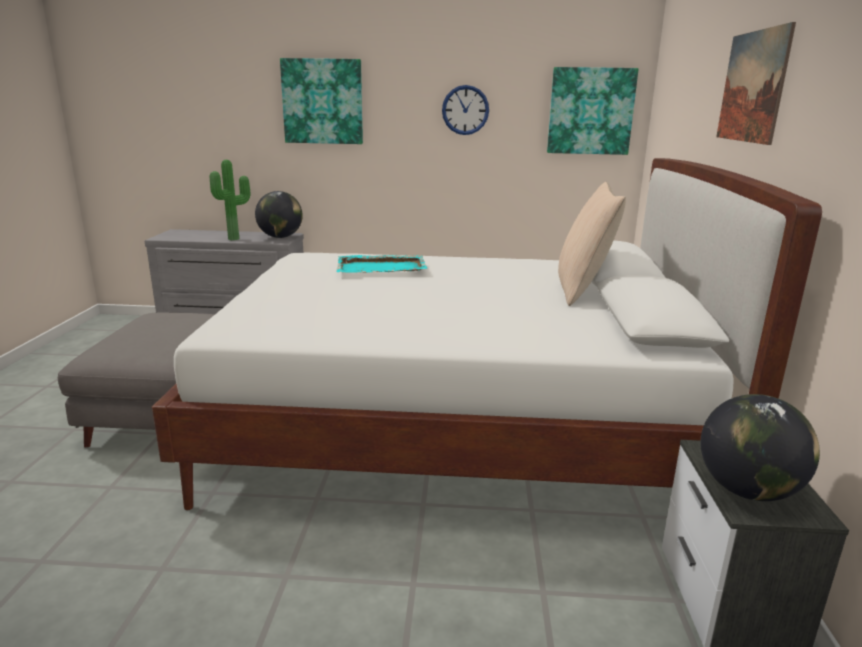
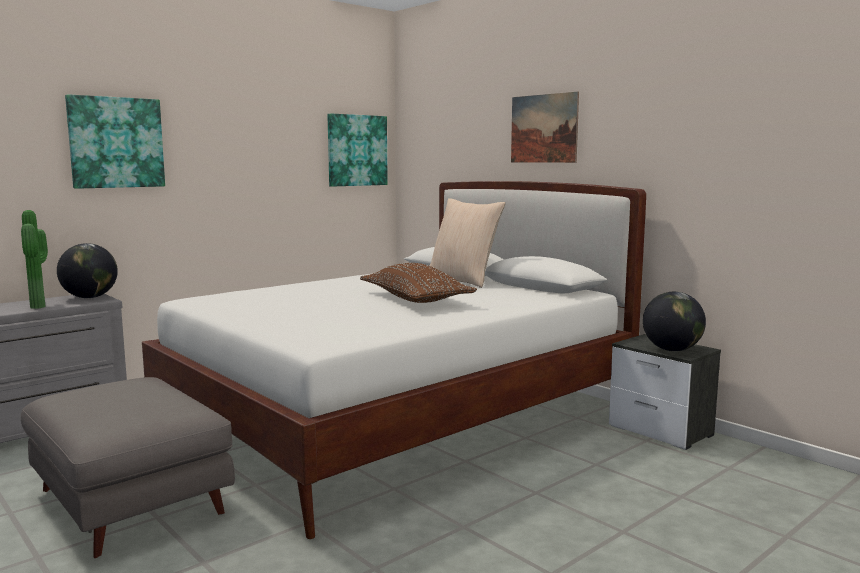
camera: 45 degrees left, 10 degrees down
turquoise tray [336,255,427,273] -> none
wall clock [442,85,489,135] -> none
none -> brown pillow [360,263,477,303]

